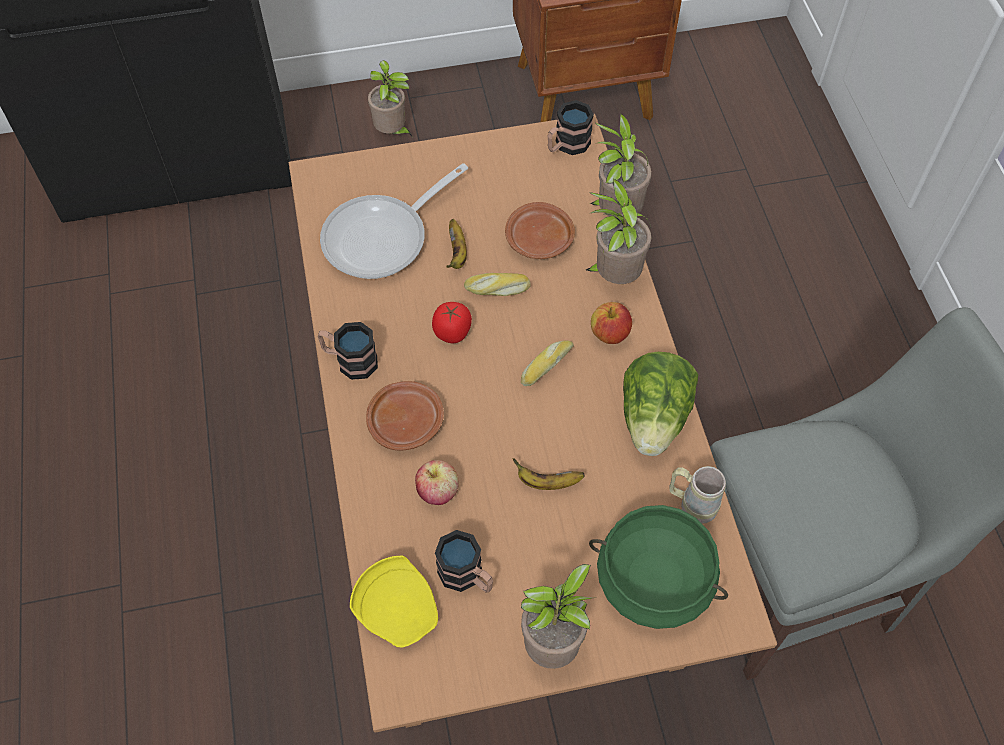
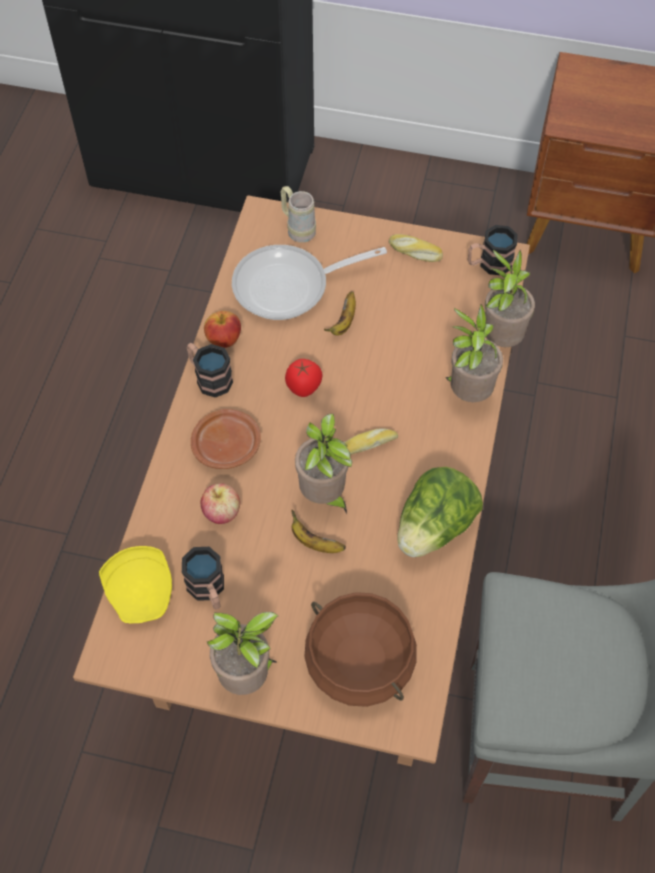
camera: 25 degrees right, 0 degrees up
potted plant [368,60,412,136] -> potted plant moved to [295,414,352,514]
bread [464,273,531,296] -> bread moved to [389,234,443,262]
brown plate [505,202,575,259] -> none
green cooking pot [589,505,728,629] -> brown cooking pot [304,592,417,707]
apple [591,302,632,344] -> apple moved to [204,311,241,348]
beige mug [669,466,726,524] -> beige mug moved to [280,186,316,243]

